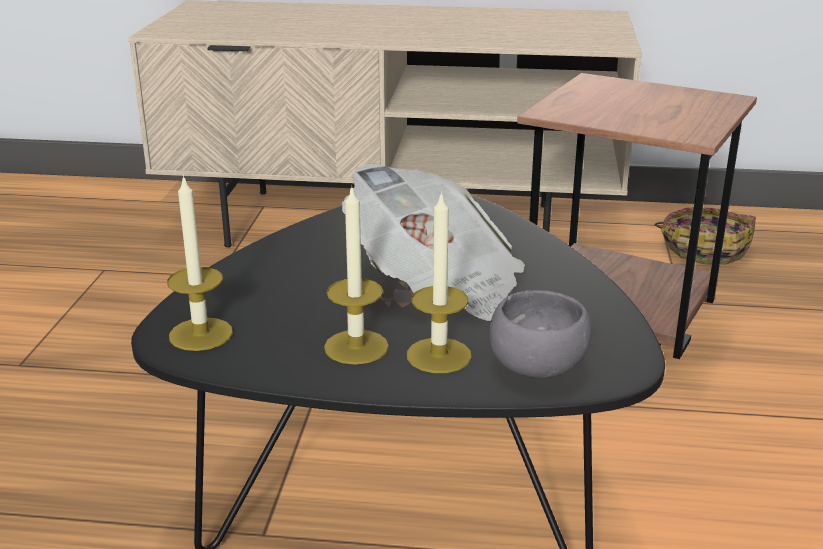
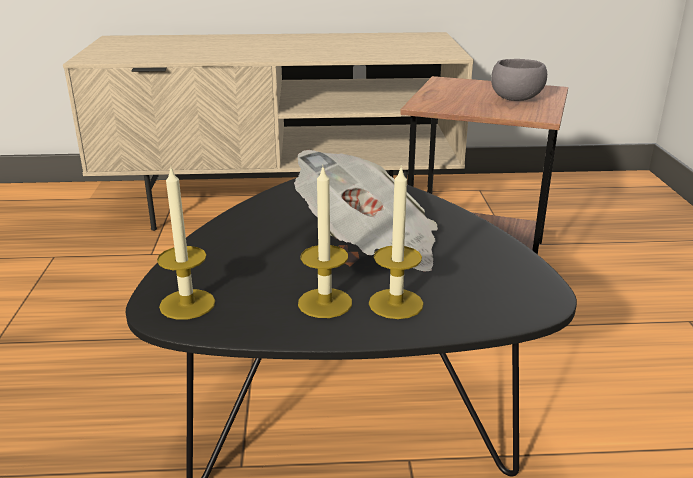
camera: 10 degrees left, 0 degrees up
grey bowl [489,290,592,378] -> grey bowl moved to [491,59,547,101]
basket [654,207,756,265] -> none

